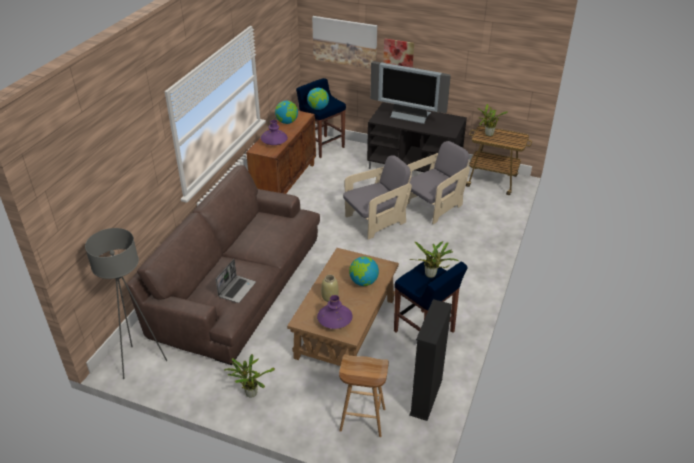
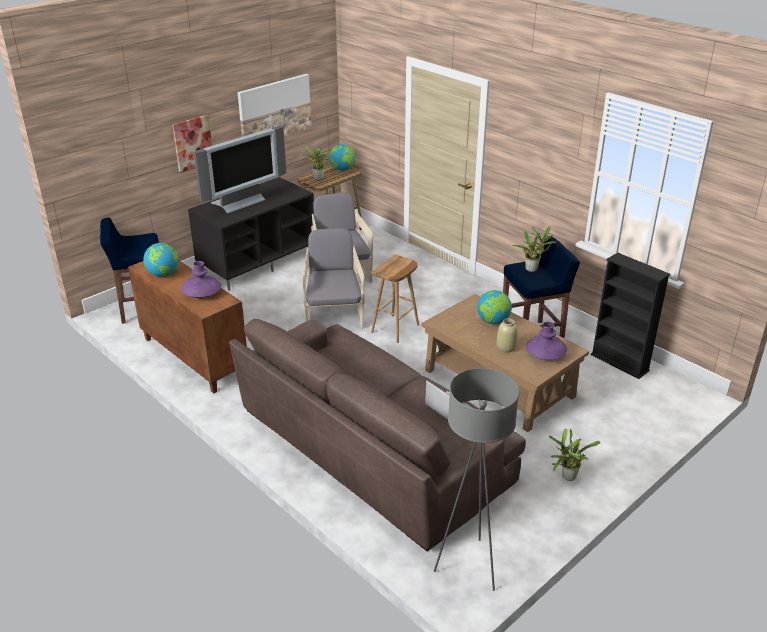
camera: 65 degrees left, 5 degrees down
globe [307,88,329,110] -> globe moved to [329,144,355,171]
picture [312,16,377,69] -> picture moved to [237,74,311,137]
brown stool [339,354,389,437] -> brown stool moved to [371,254,419,343]

